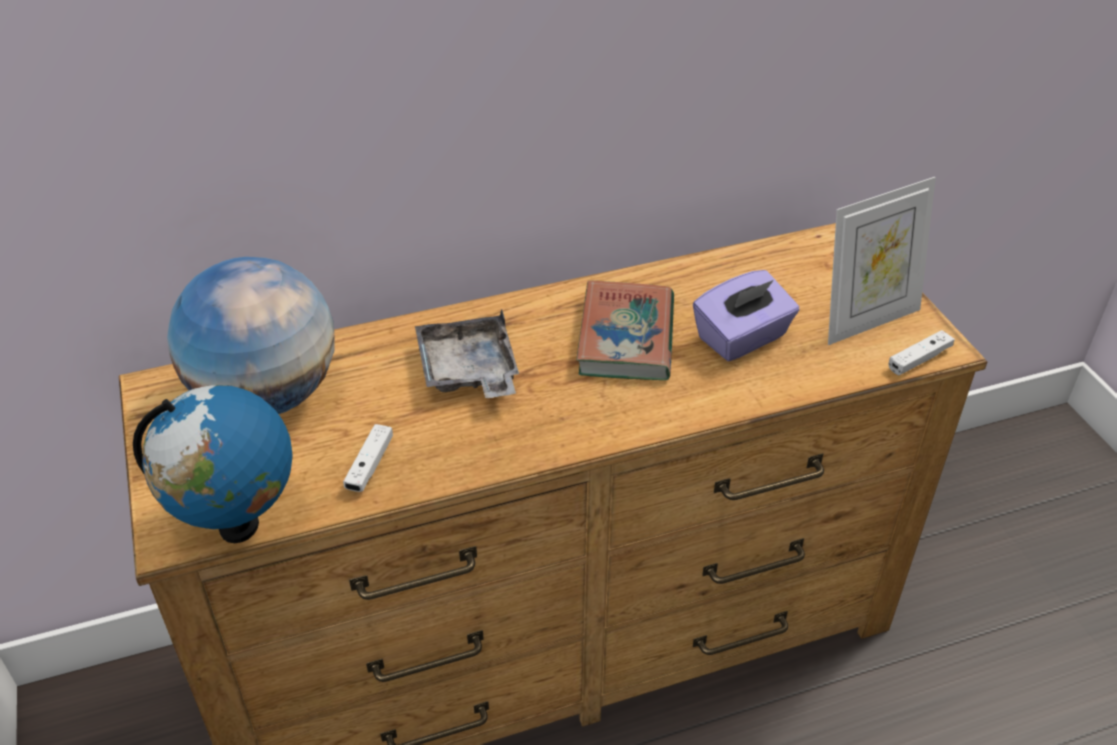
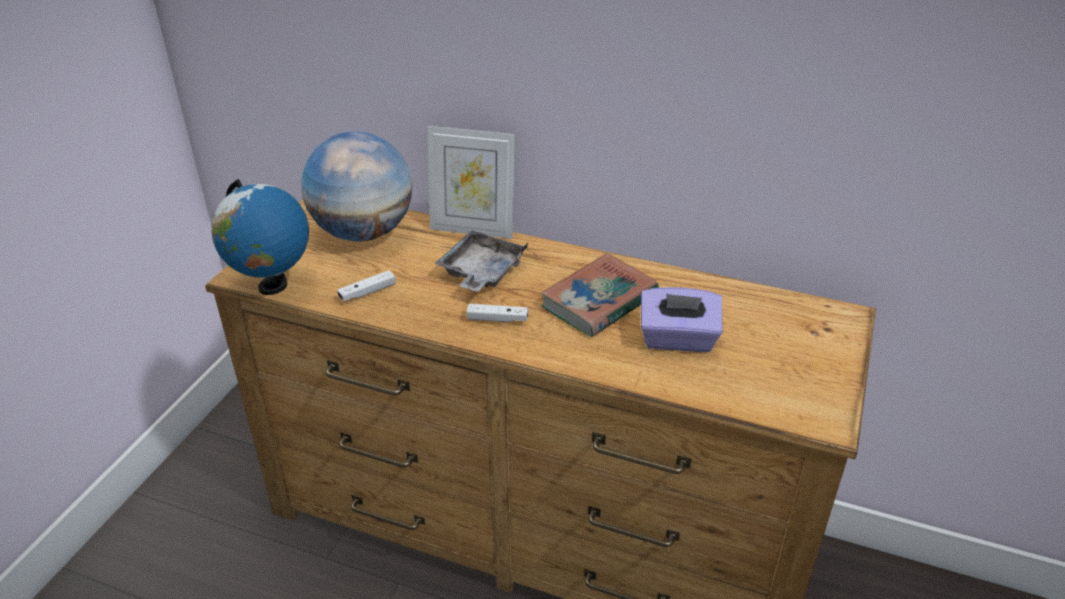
camera: 40 degrees right, 5 degrees down
picture frame [828,177,936,345] -> picture frame moved to [428,126,515,239]
white game controller [888,330,955,375] -> white game controller moved to [467,304,528,322]

